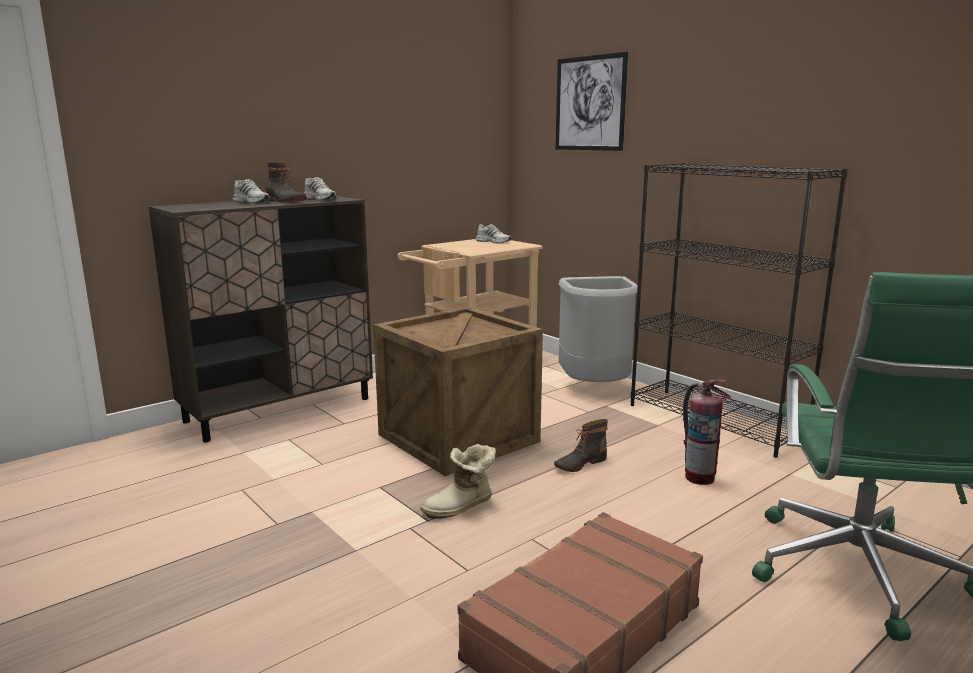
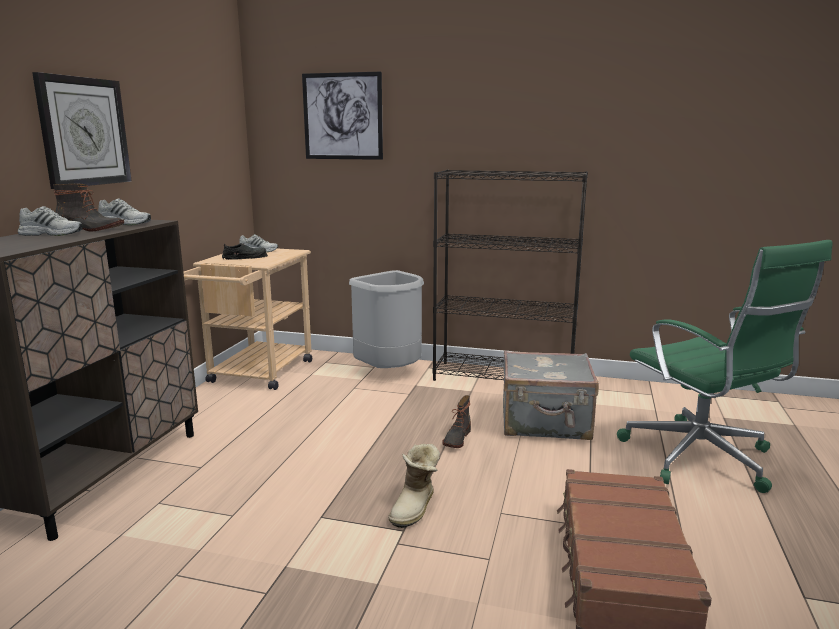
camera: 35 degrees left, 0 degrees up
crate [373,307,543,476] -> none
fire extinguisher [683,379,731,485] -> grey suitcase [503,350,599,440]
none -> wall clock [32,72,132,189]
none -> black shoe [222,243,268,260]

